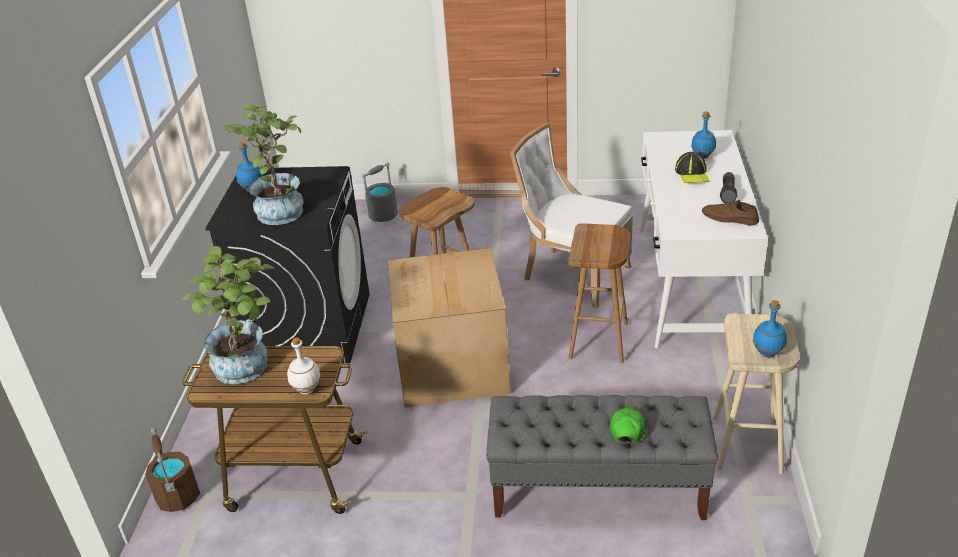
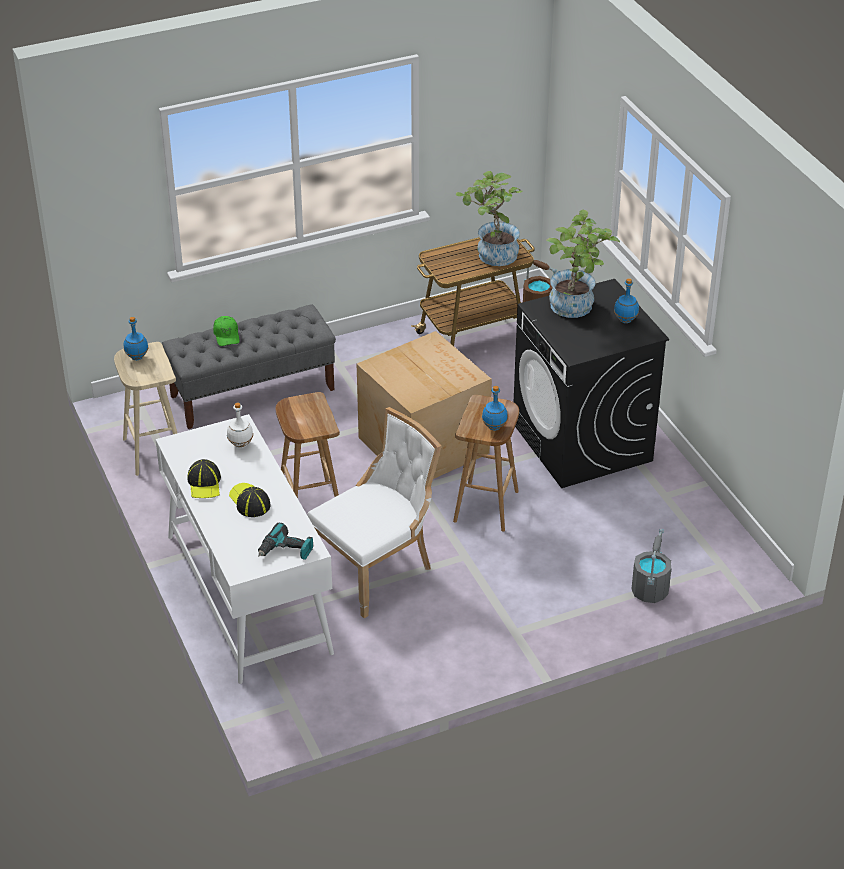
camera: 150 degrees right, 5 degrees up
white bottle [287,337,321,394] -> white bottle moved to [227,402,253,448]
white chair [510,123,633,308] -> white chair turned 45 degrees counterclockwise [307,407,441,618]
blue bottle [691,111,716,159] -> blue bottle moved to [482,386,508,431]
brown shoe [702,200,759,226] -> none
flashlight [720,172,737,203] -> cap [187,459,221,498]
none -> power drill [258,523,313,560]

